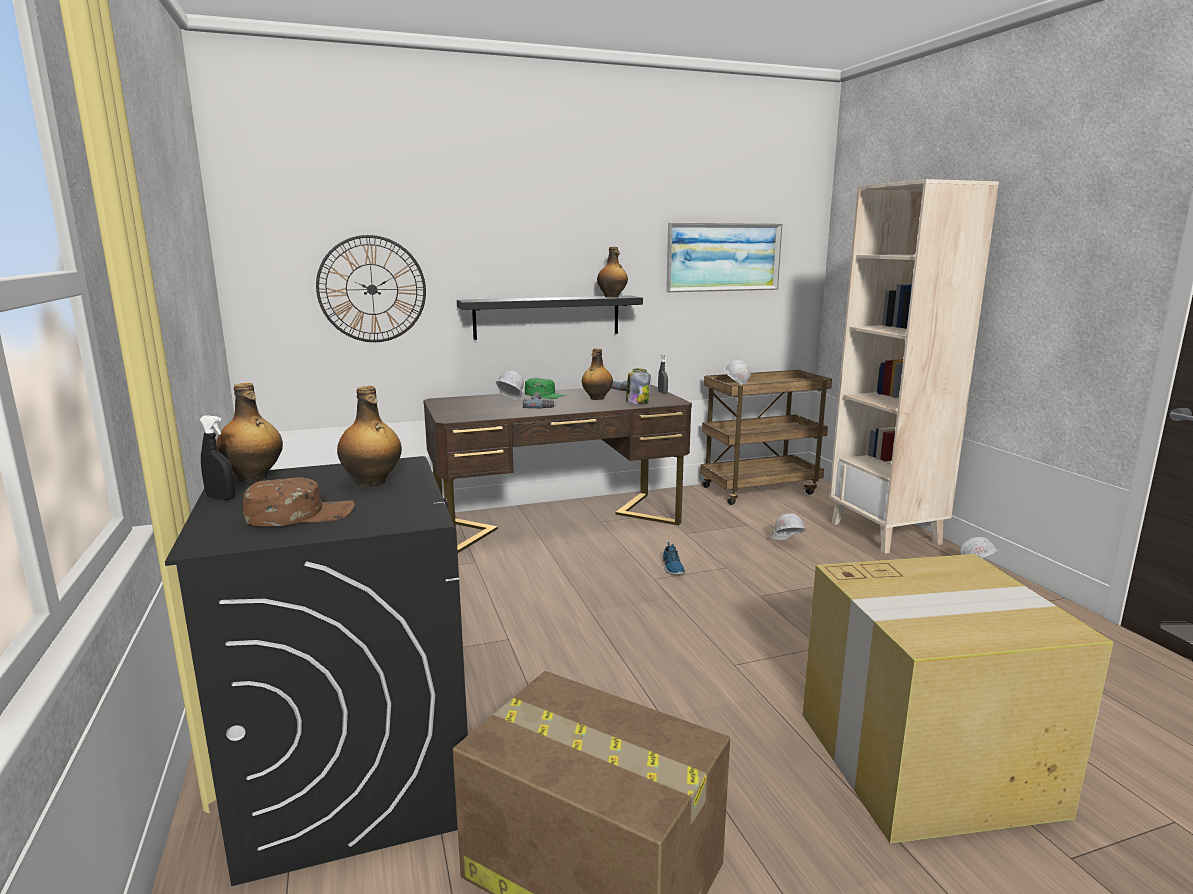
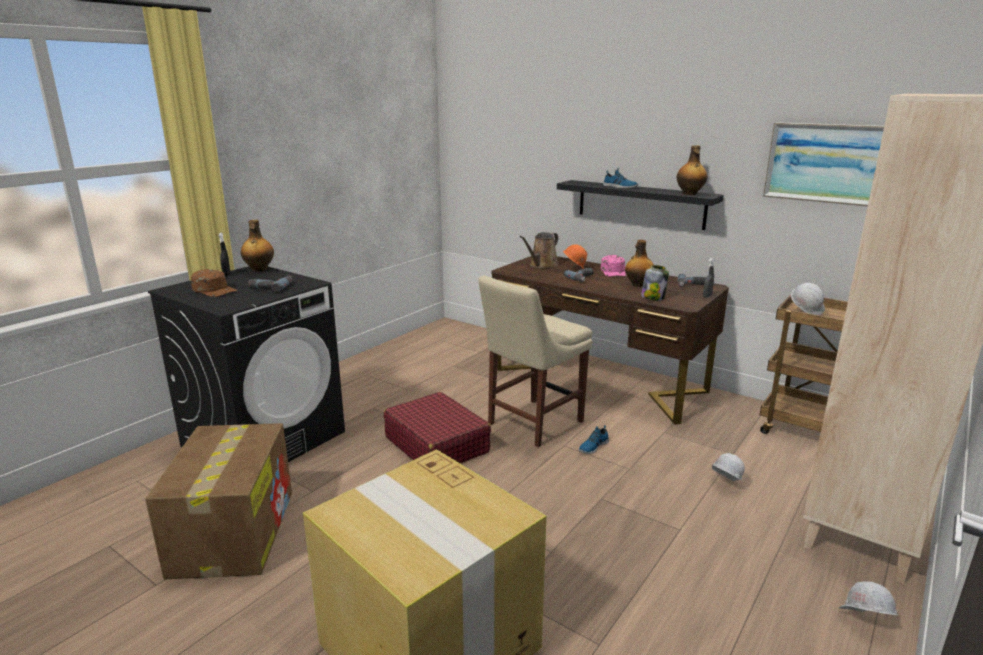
camera: 55 degrees right, 5 degrees up
wall clock [316,235,426,342] -> none
bottle [337,386,402,487] -> power drill [248,276,293,292]
white hard hat [496,371,524,401] -> orange hard hat [563,244,587,269]
green cap [525,378,565,399] -> pink cap [601,255,627,276]
none -> red suitcase [384,392,491,464]
none -> beige chair [478,275,593,448]
none -> brown watering can [520,232,559,268]
none -> shoe [603,168,638,189]

